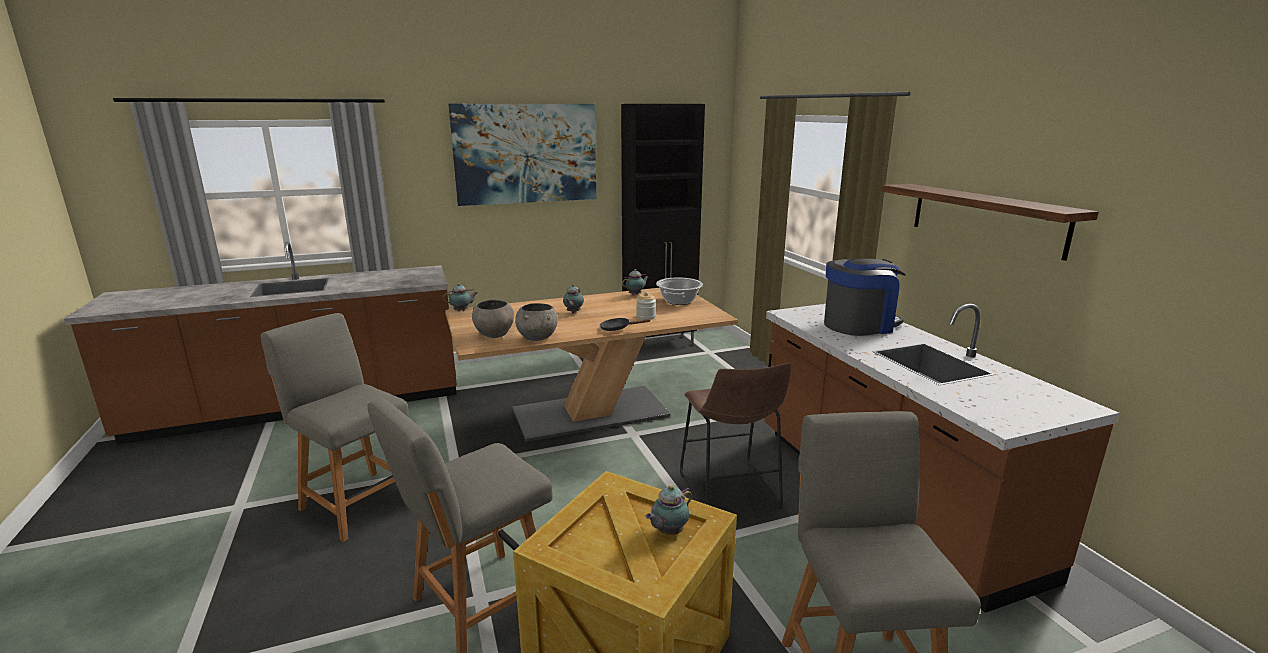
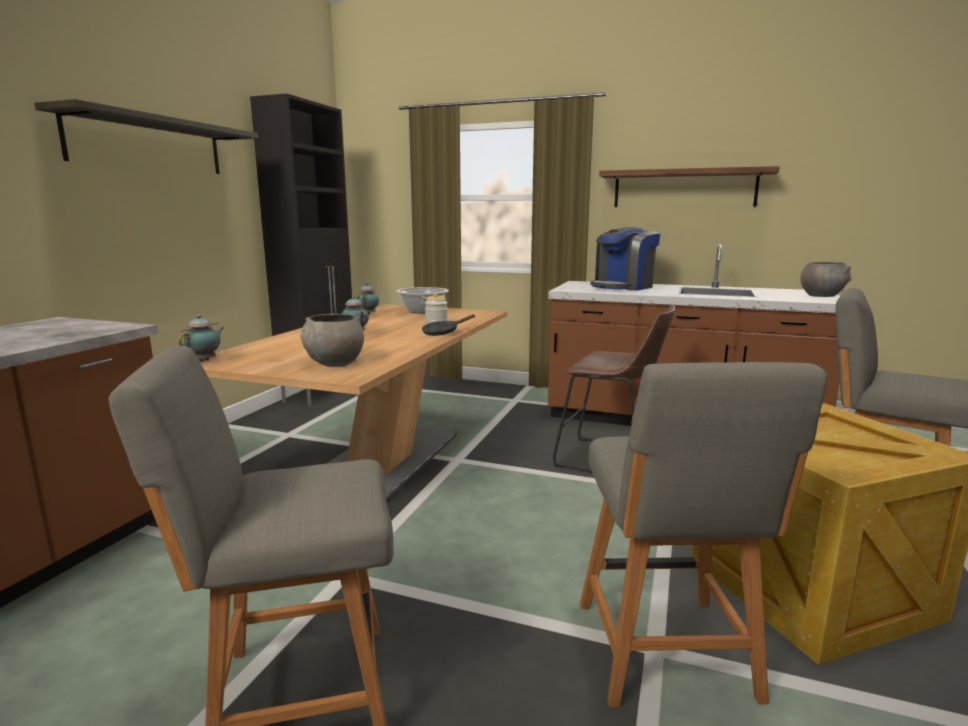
camera: 50 degrees left, 5 degrees down
picture [448,104,597,206] -> shelf [34,99,258,174]
grey bowl [515,303,558,341] -> grey bowl moved to [800,262,852,297]
teapot [645,485,692,535] -> none
coffee machine [824,259,906,336] -> coffee machine turned 150 degrees counterclockwise [590,227,661,291]

